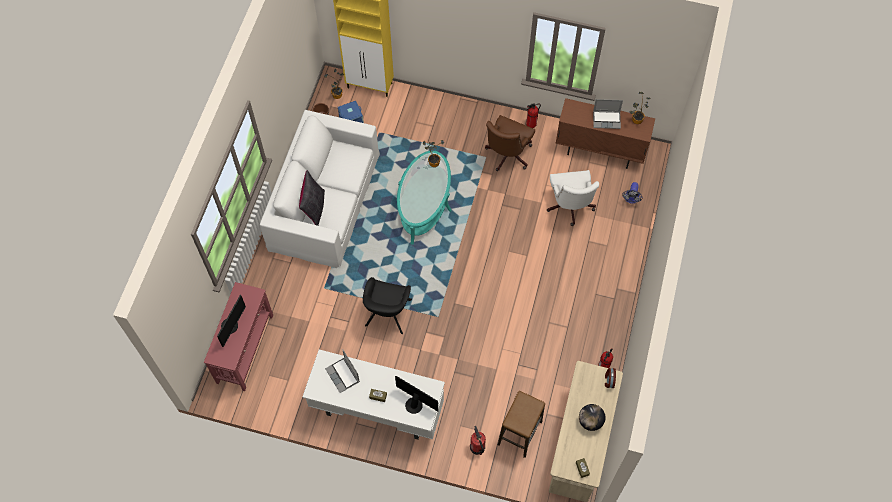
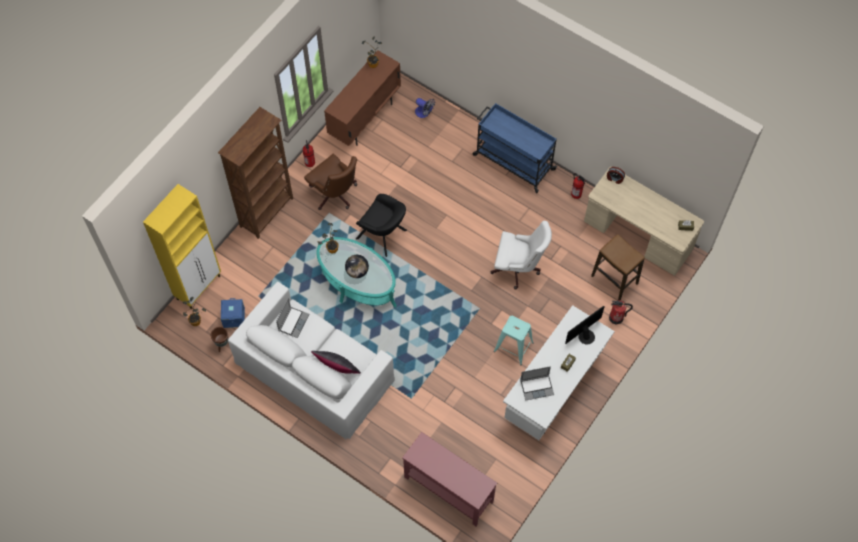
camera: 70 degrees left, 0 degrees up
monitor [217,294,246,347] -> none
black armchair [363,277,412,334] -> black armchair moved to [356,194,407,257]
white office chair [547,170,599,226] -> white office chair moved to [490,221,552,290]
globe [579,404,605,431] -> globe moved to [345,255,369,278]
laptop [593,99,623,129] -> laptop moved to [276,298,309,338]
none -> brown bookcase [218,107,293,239]
none -> blue cart [473,103,557,193]
none -> turquoise stool [494,316,534,365]

